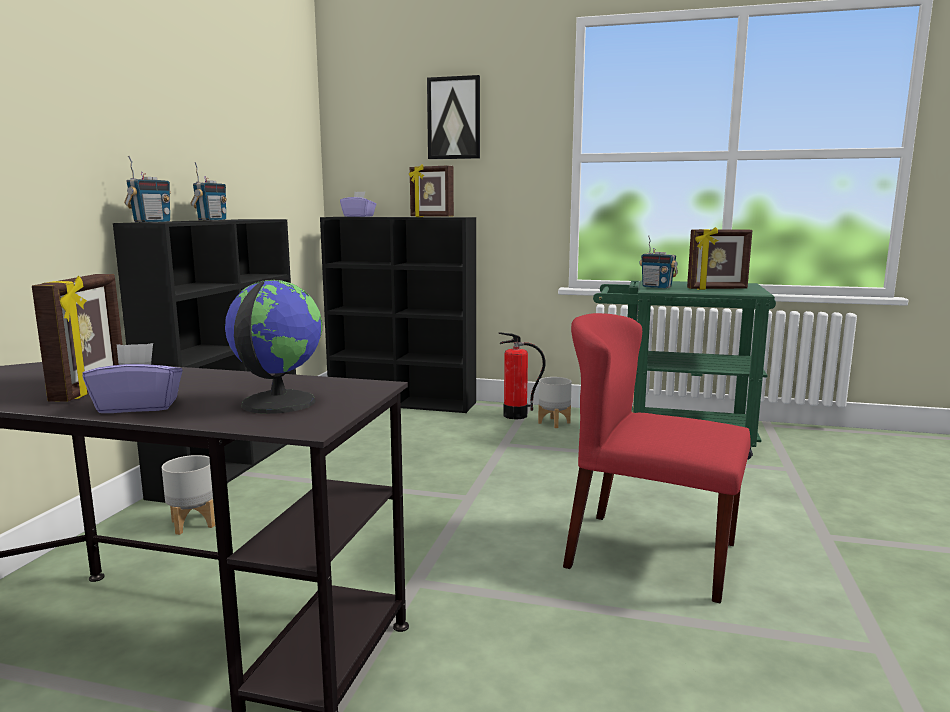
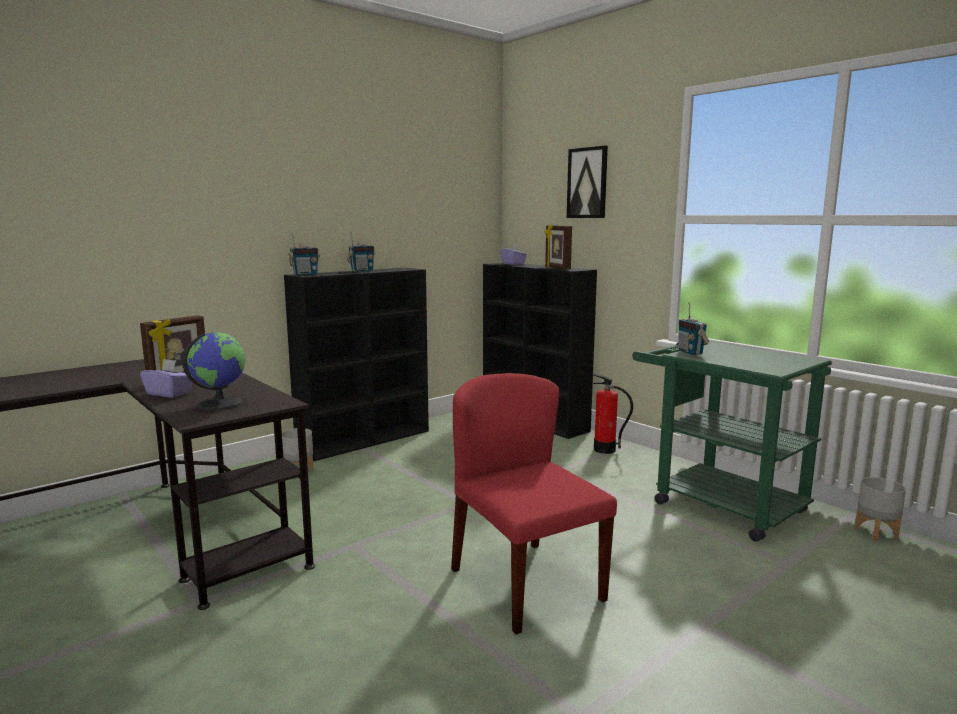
camera: 35 degrees right, 0 degrees up
grey planter [538,377,572,428] -> grey planter moved to [854,477,906,541]
picture frame [687,227,752,290] -> none

